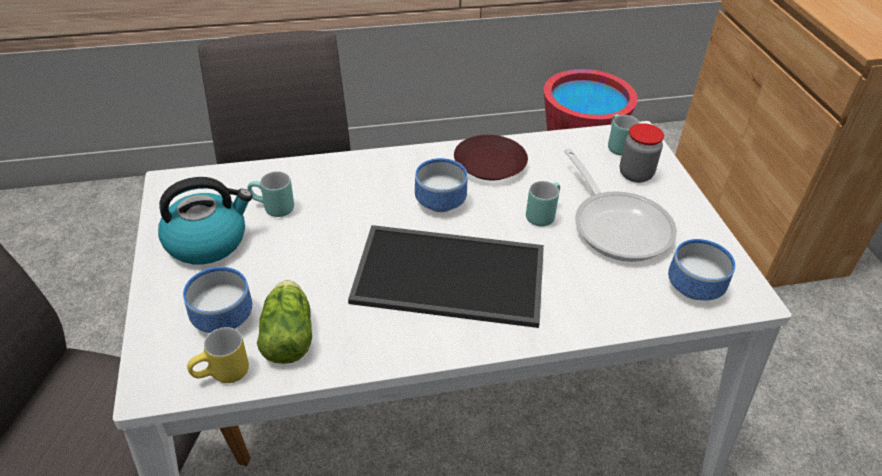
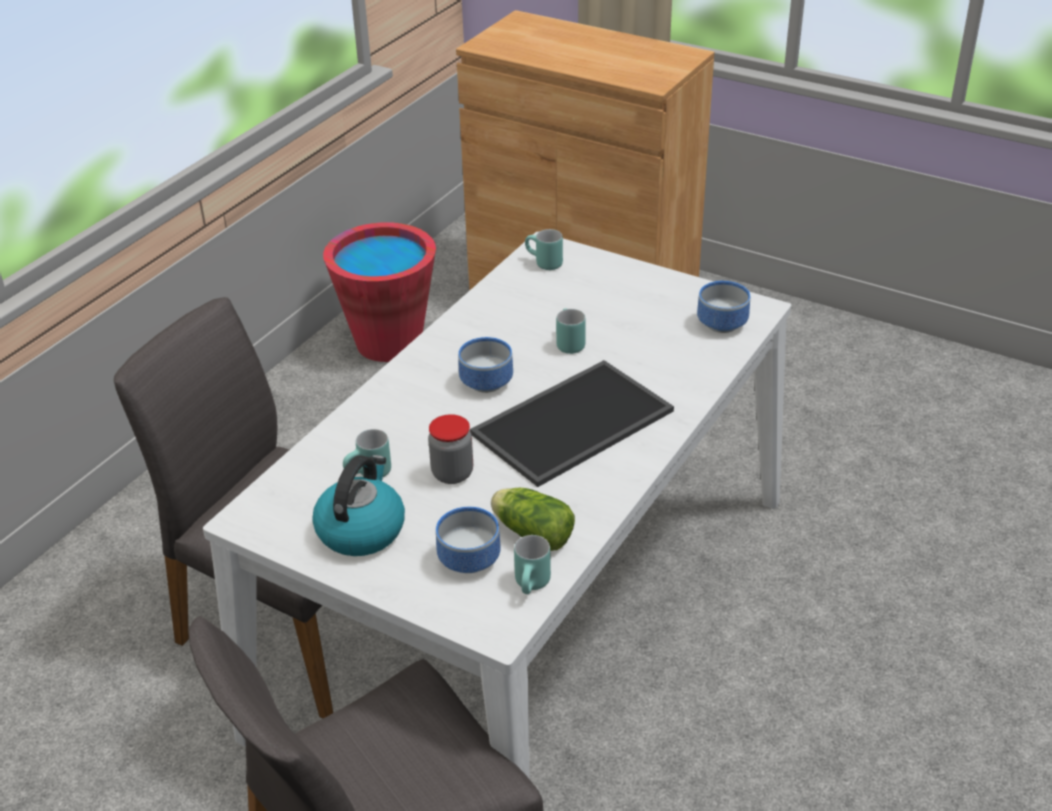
camera: 45 degrees left, 5 degrees down
yellow mug [187,327,249,383] -> turquoise mug [514,535,551,594]
brown plate [454,135,528,180] -> none
frying pan [564,148,677,262] -> none
jar [620,123,664,183] -> jar moved to [428,414,473,484]

